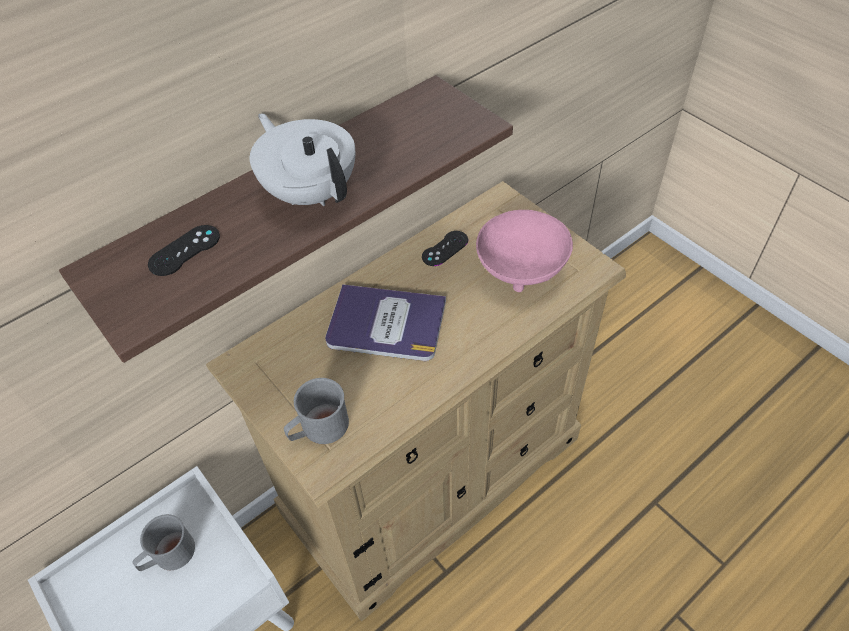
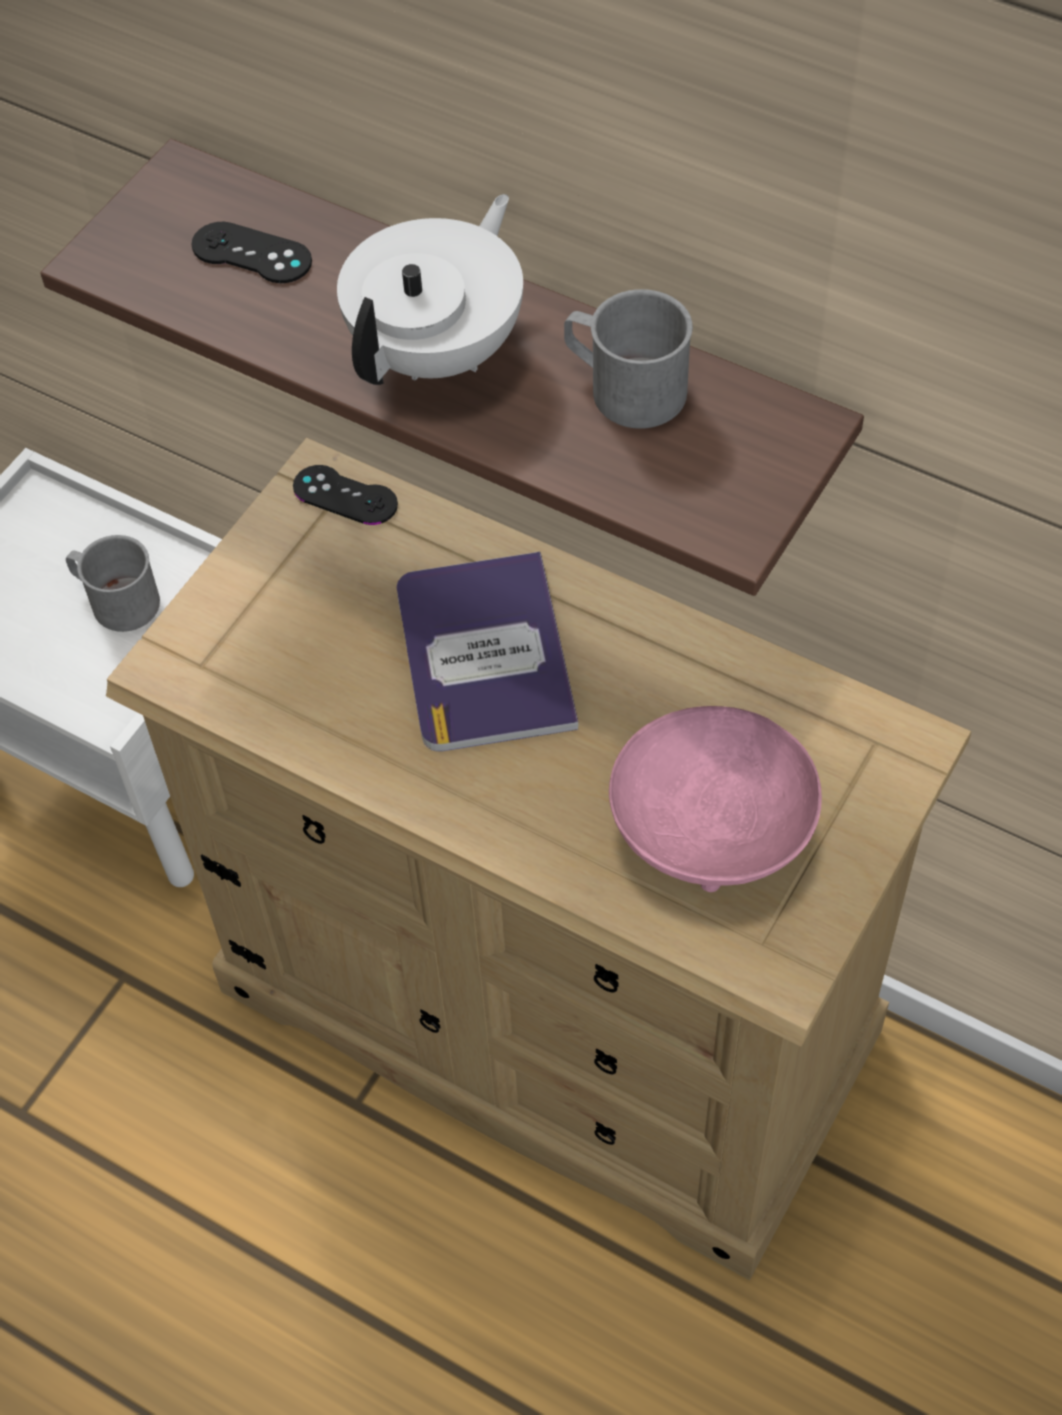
camera: 70 degrees right, 5 degrees up
grey mug [284,378,349,444] -> grey mug moved to [564,289,693,429]
black game controller [422,231,468,266] -> black game controller moved to [293,465,398,525]

